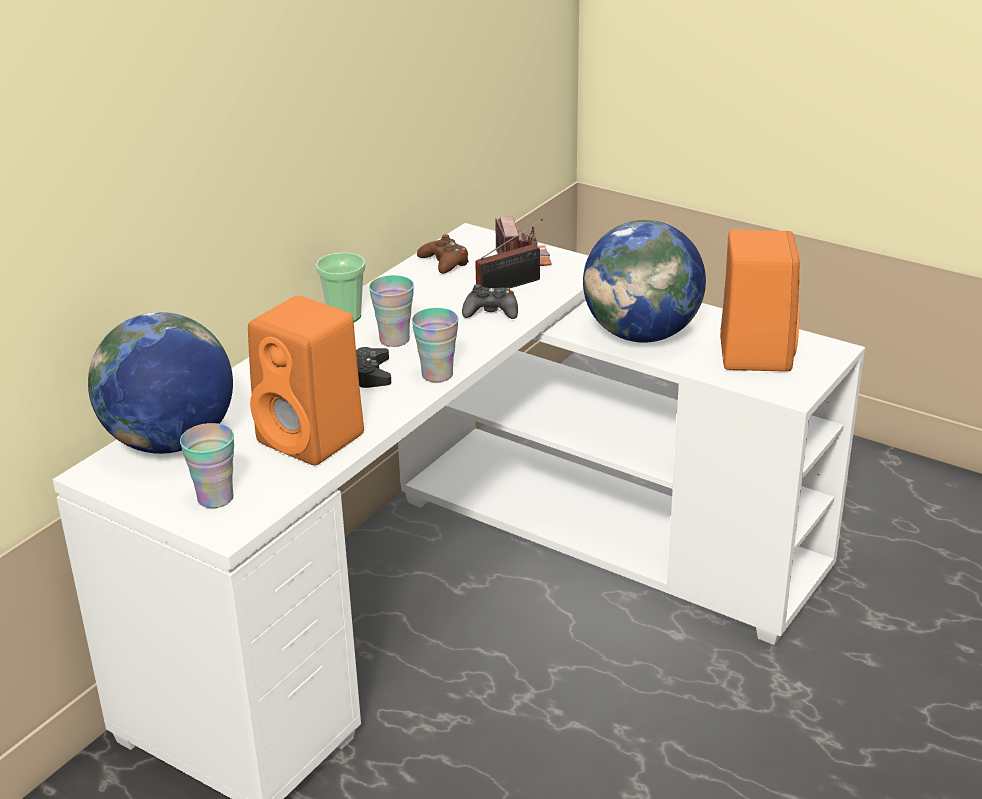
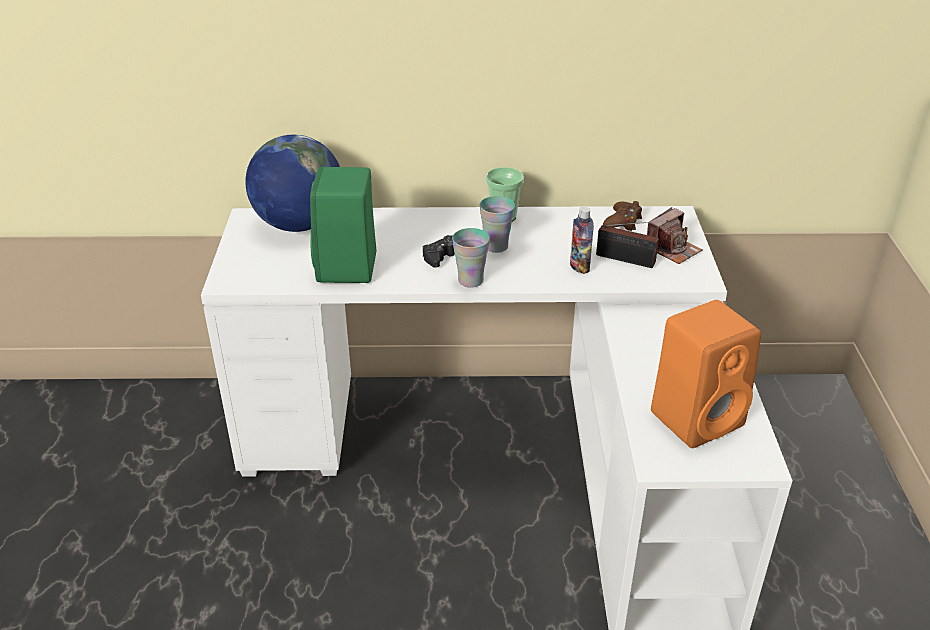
camera: 55 degrees right, 5 degrees up
cup [180,423,234,508] -> none
orange speaker [248,296,364,466] -> green speaker [310,167,376,283]
black game controller [462,284,518,319] -> bottle [570,207,594,274]
globe [583,220,706,343] -> none

